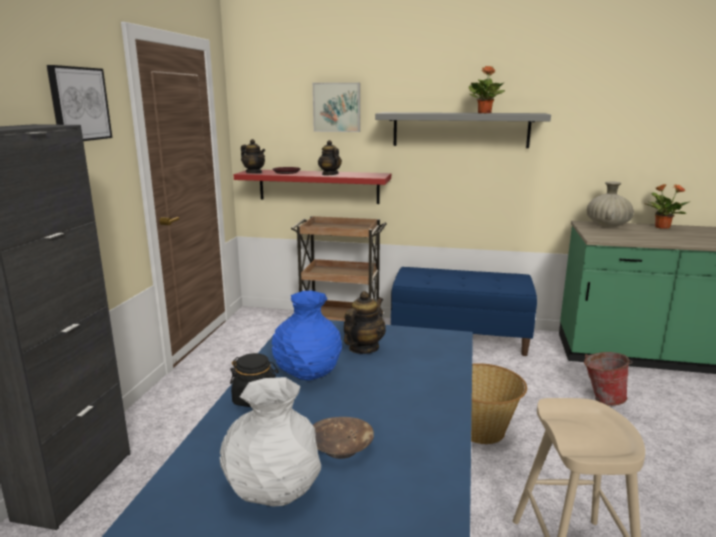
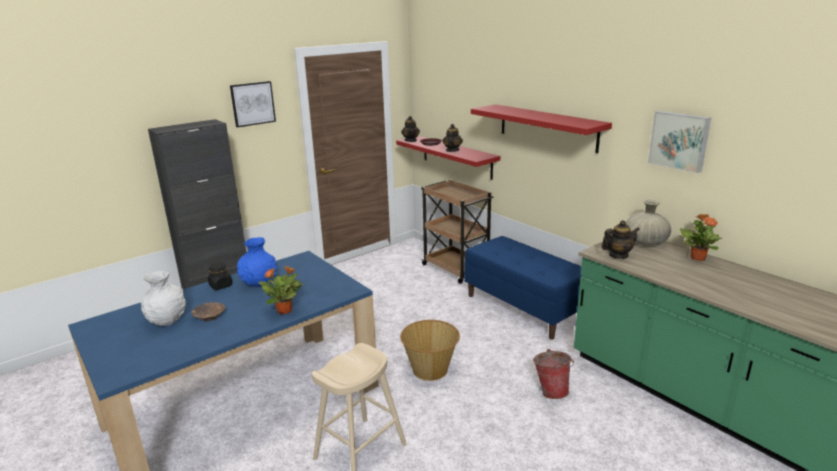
camera: 40 degrees right, 5 degrees up
picture [313,83,360,132] -> picture moved to [648,111,711,173]
teapot [344,291,386,354] -> teapot moved to [601,220,640,259]
grey shelf [375,112,551,148] -> red shelf [471,104,612,153]
potted plant [469,66,505,113] -> potted plant moved to [259,266,304,314]

